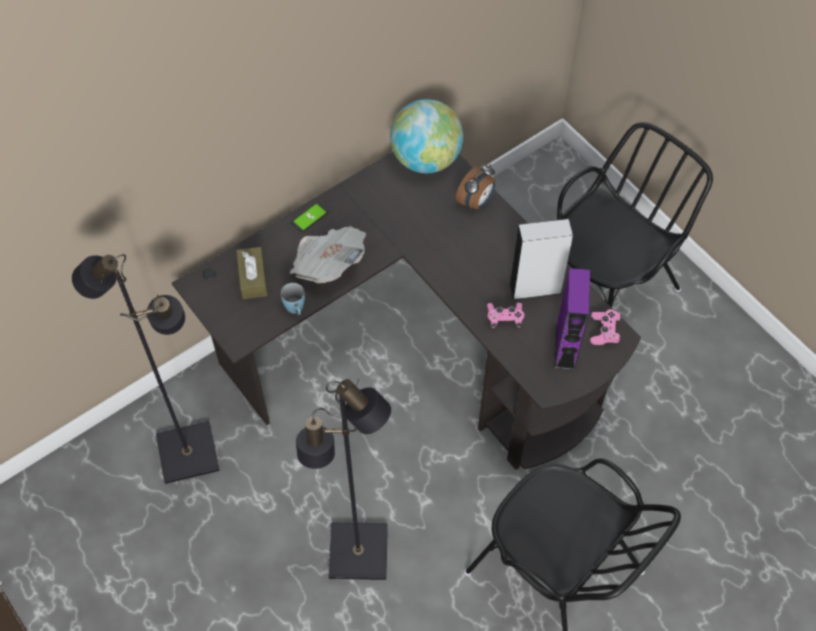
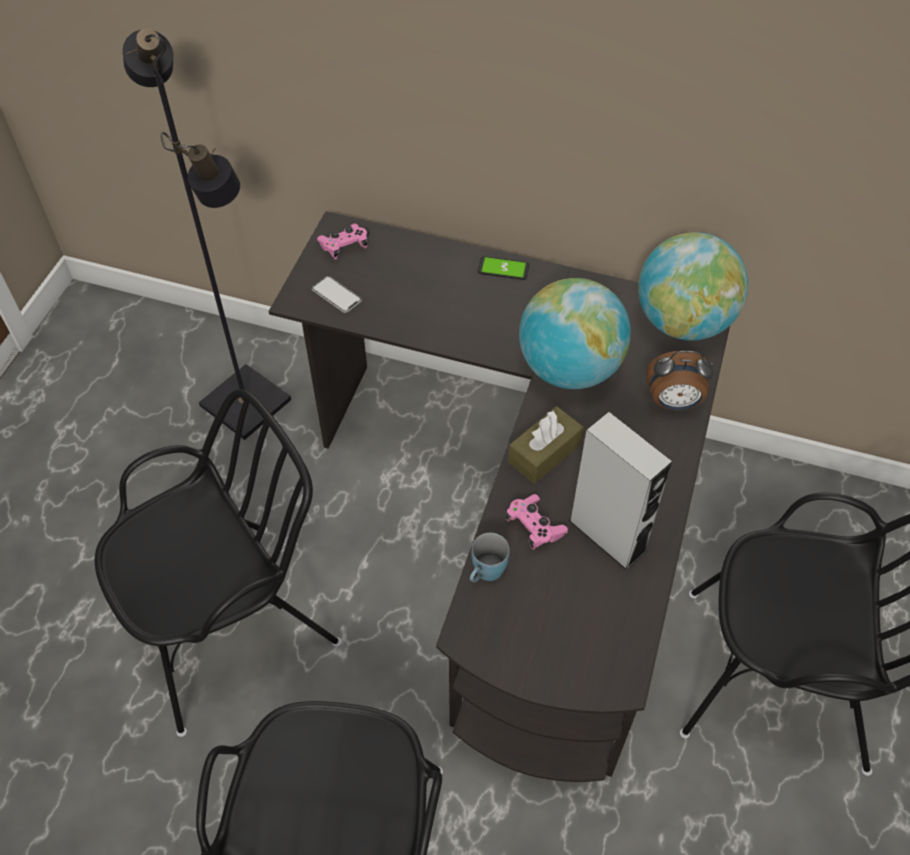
camera: 55 degrees right, 5 degrees down
brown tissue box [236,247,268,299] -> brown tissue box moved to [508,406,584,484]
blue mug [281,283,305,315] -> blue mug moved to [470,533,509,582]
newspaper [290,226,366,283] -> none
black floor lamp [296,379,391,580] -> black chair [95,389,342,737]
purple speaker [555,268,590,370] -> none
pink game controller [590,309,621,345] -> pink game controller moved to [317,224,368,260]
none -> phone [312,276,362,313]
none -> globe [519,278,631,389]

